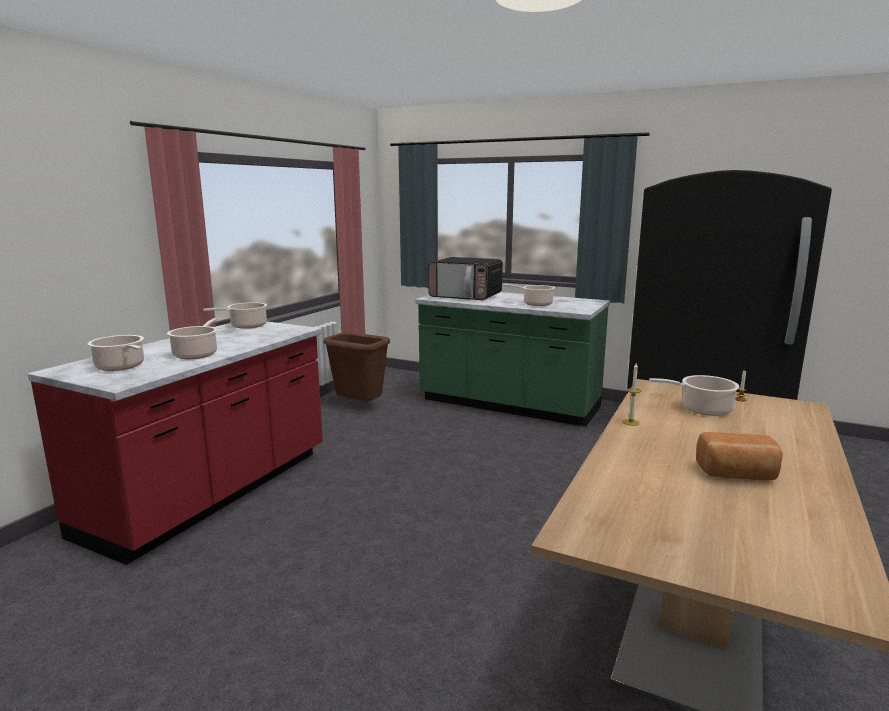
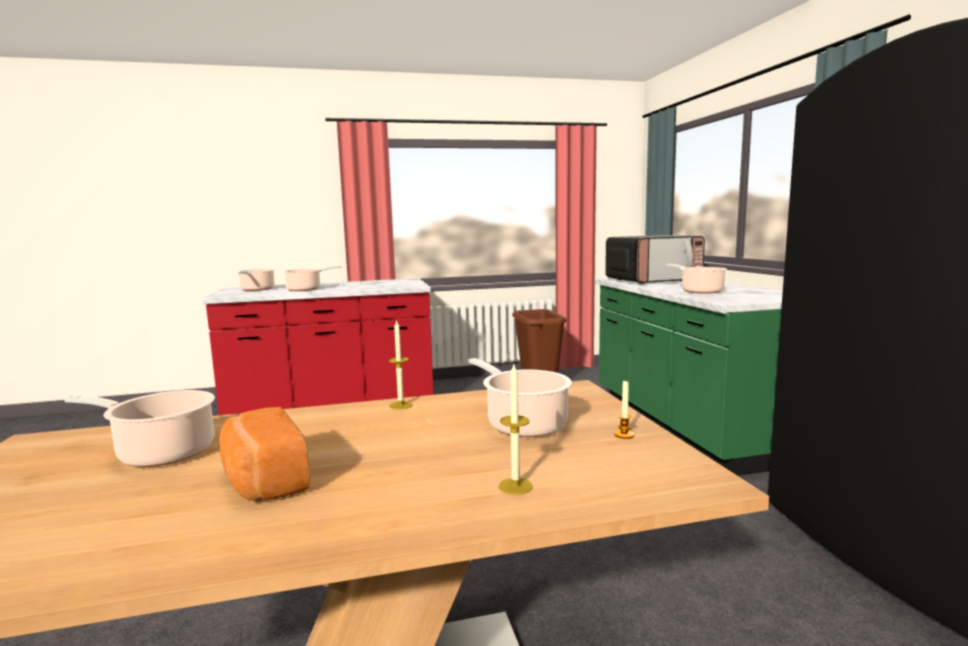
camera: 50 degrees right, 5 degrees down
cooking pot [203,302,267,329] -> cooking pot moved to [64,390,215,467]
microwave [428,257,503,300] -> microwave turned 90 degrees counterclockwise [605,235,705,284]
none -> candle [499,364,533,495]

